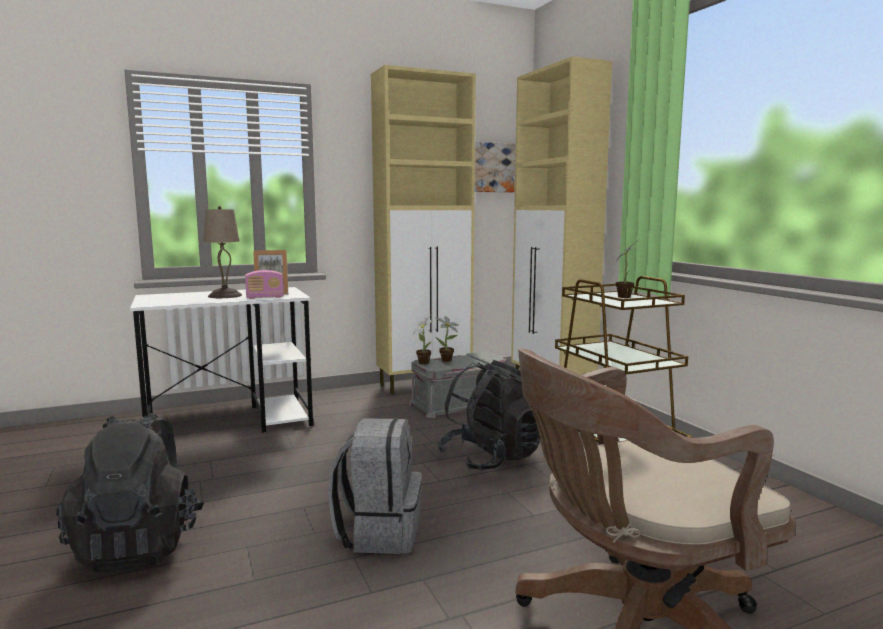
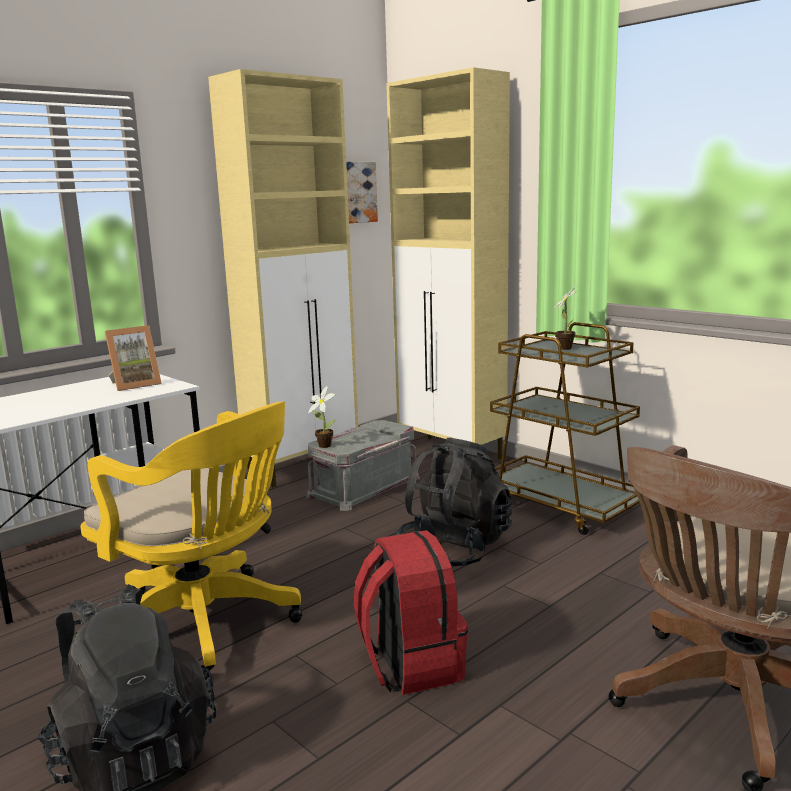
camera: 20 degrees left, 5 degrees up
beige table lamp [203,206,242,298] -> none
radio [245,270,284,299] -> none
grey backpack [328,418,422,554] -> red backpack [354,530,468,695]
potted plant [436,316,459,362] -> none
none -> yellow office chair [80,402,302,680]

